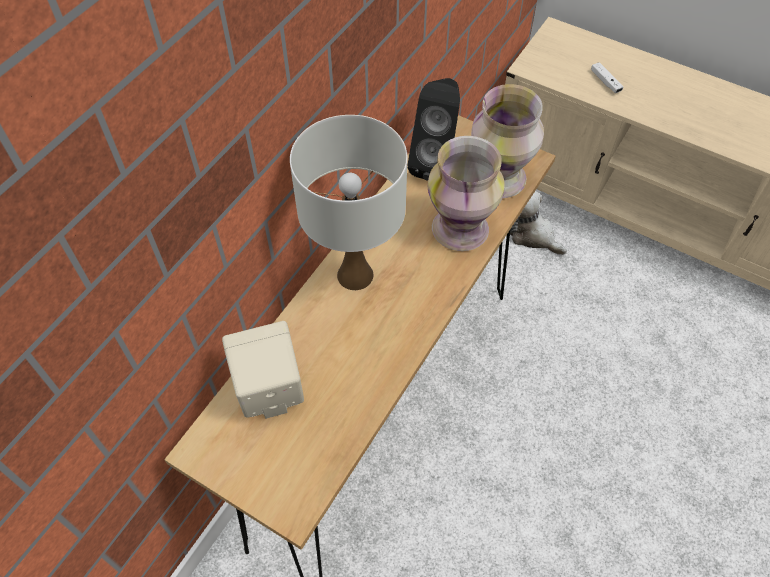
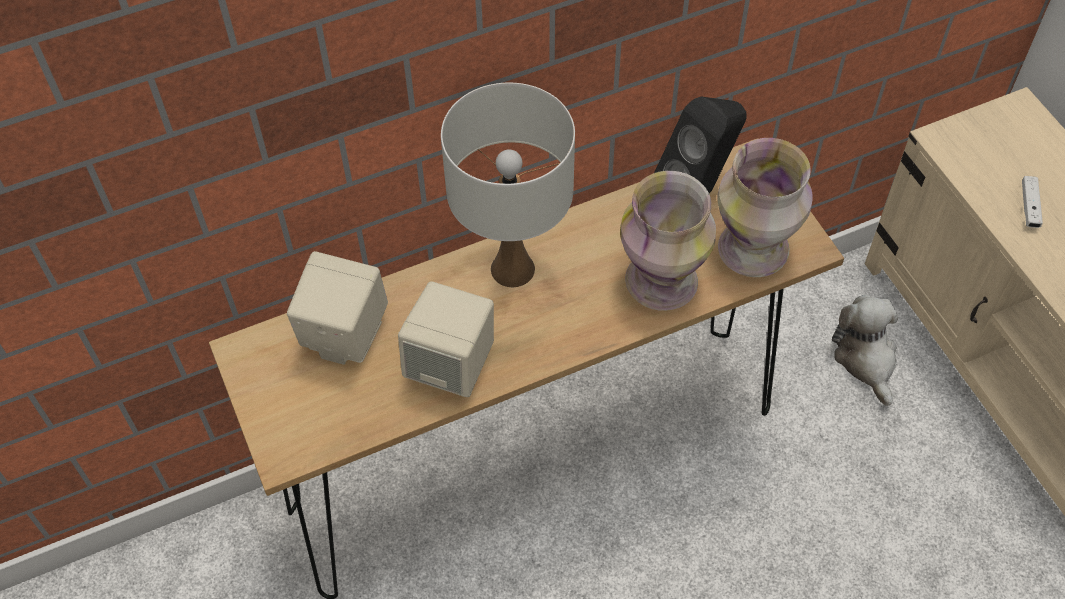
camera: 35 degrees right, 0 degrees up
none -> beige speaker [398,281,494,397]

